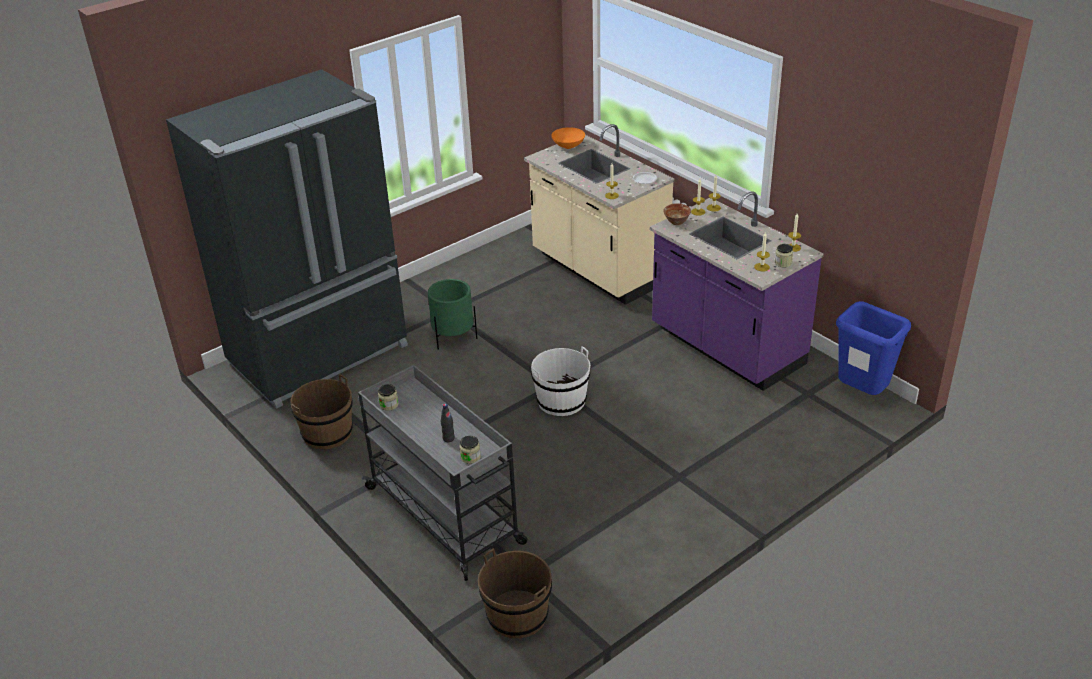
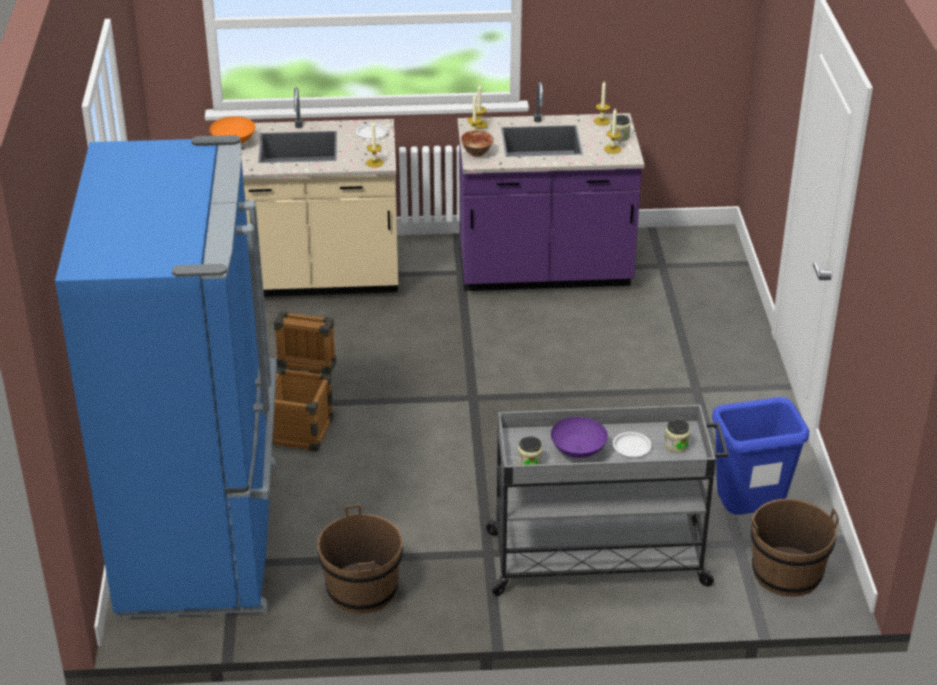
camera: 55 degrees left, 0 degrees up
black fridge [166,69,408,409] -> blue fridge [55,135,277,619]
green planter [428,279,478,350] -> crate [265,311,336,452]
black bottle [441,404,455,442] -> white plate [613,432,652,457]
white bucket [531,346,590,416] -> none
blue trash can [836,301,911,395] -> blue trash can moved to [712,397,809,515]
none -> purple bowl [551,417,608,458]

